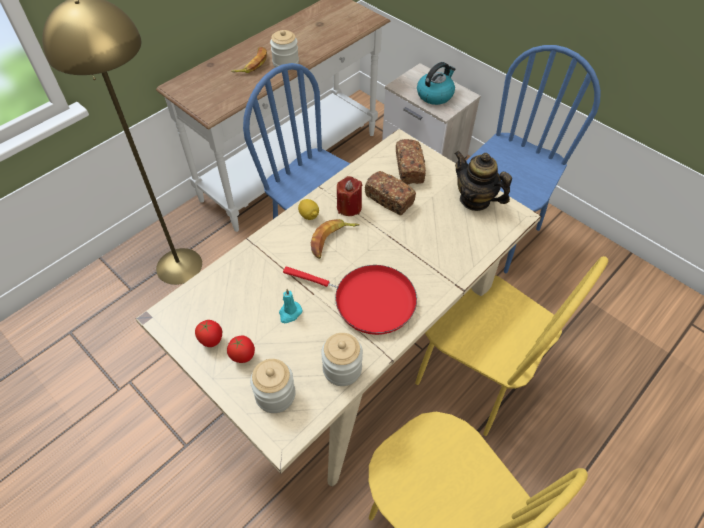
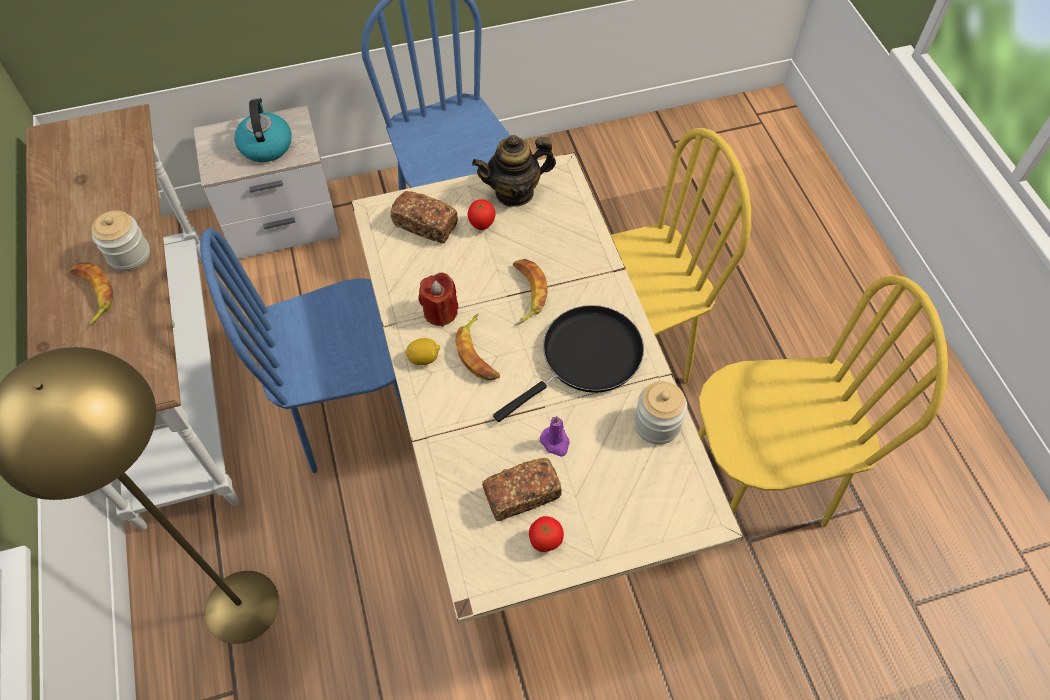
camera: 60 degrees left, 5 degrees up
tomato [227,336,255,363] -> tomato moved to [467,199,495,230]
jar [250,359,296,413] -> none
turquoise candle [279,289,302,323] -> purple candle [540,416,570,457]
red frying pan [283,265,417,335] -> black frying pan [493,305,644,422]
bread [365,171,416,215] -> bread moved to [482,458,562,521]
none -> banana [513,259,548,324]

